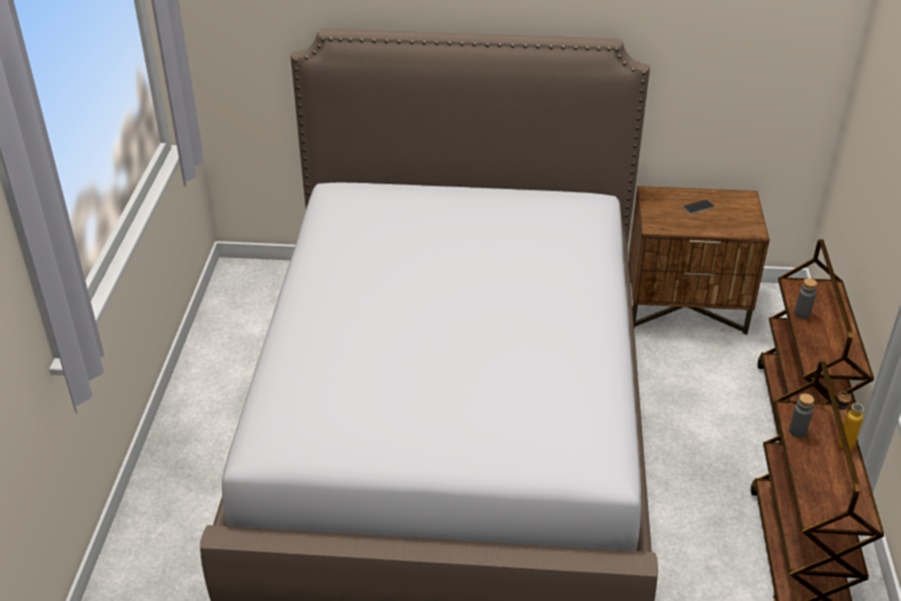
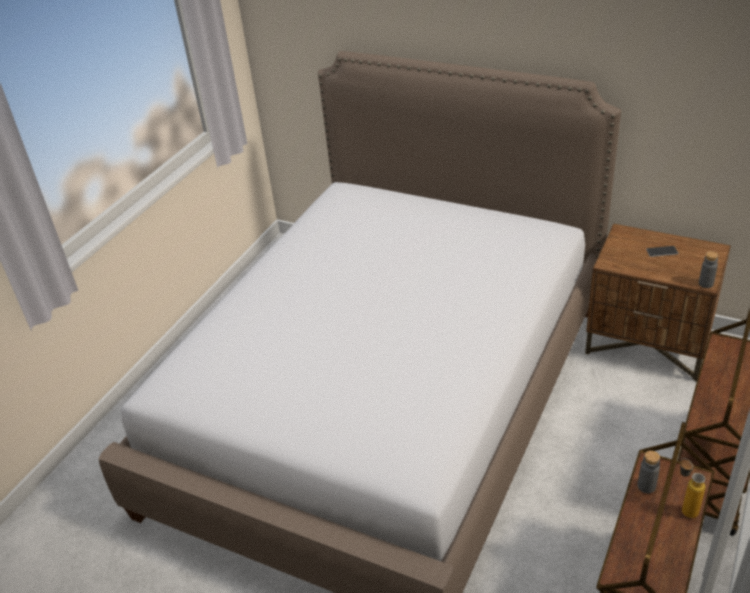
camera: 25 degrees right, 0 degrees up
grey bottle [795,278,817,319] -> grey bottle moved to [699,251,718,288]

